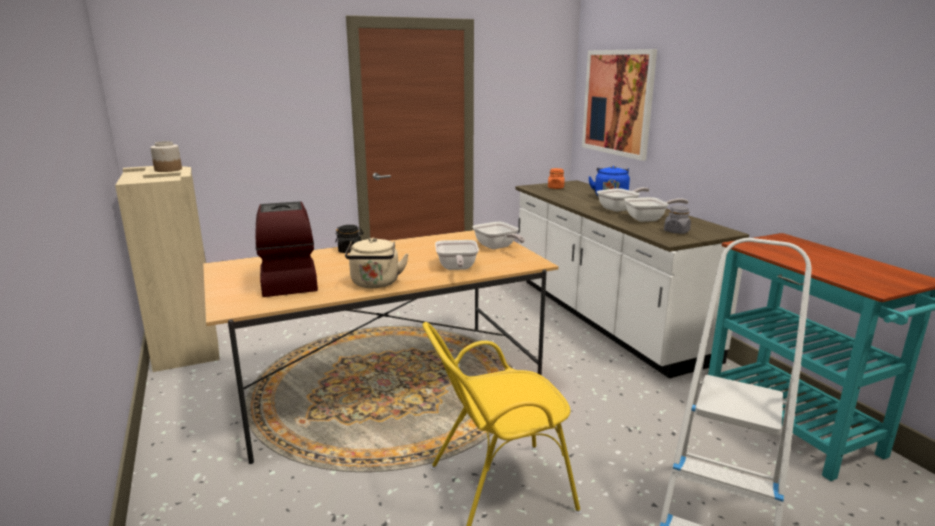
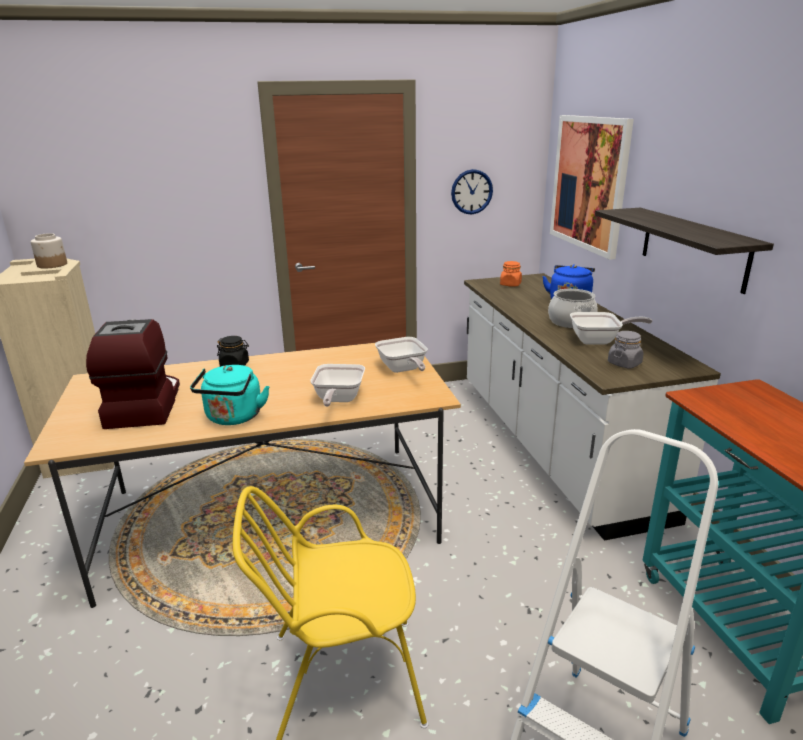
camera: 10 degrees right, 5 degrees up
beige kettle [345,237,409,288] -> turquoise kettle [190,365,270,425]
frying pan [597,187,650,212] -> cooking pot [548,289,598,328]
none -> wall clock [451,169,493,214]
none -> shelf [595,208,774,294]

